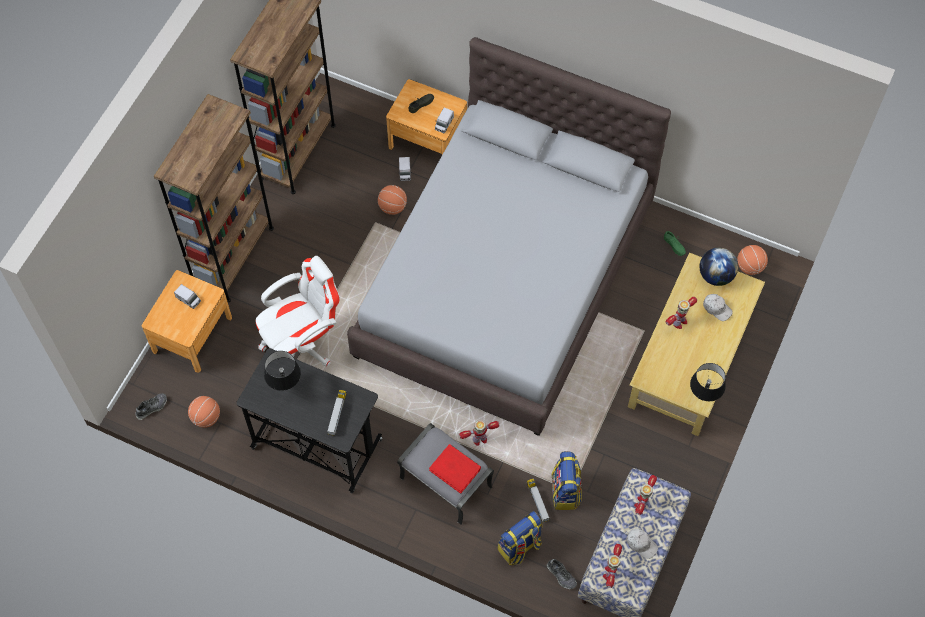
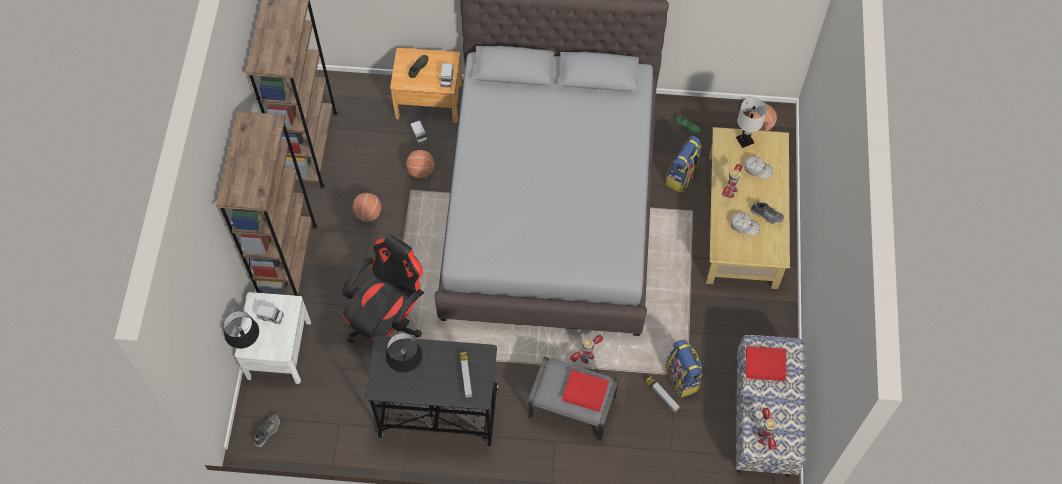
camera: 20 degrees left, 0 degrees up
brown nightstand [142,270,232,373] -> white nightstand [235,292,311,384]
basketball [188,396,220,428] -> basketball moved to [352,193,381,222]
white office chair [256,256,340,367] -> black office chair [342,234,424,343]
backpack [498,511,543,565] -> backpack moved to [665,136,702,193]
shoe [547,559,577,589] -> shoe moved to [750,201,784,224]
white cap [626,529,658,559] -> white cap moved to [731,213,760,236]
toy robot [634,475,657,515] -> red book [746,346,786,381]
black table lamp [690,363,726,401] -> black table lamp moved to [223,311,259,349]
globe [700,248,738,286] -> white table lamp [736,97,767,148]

